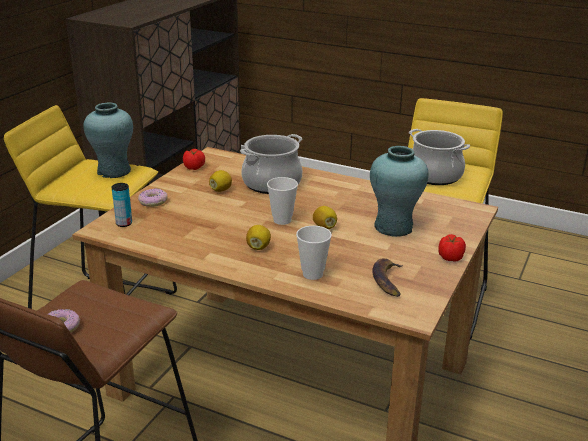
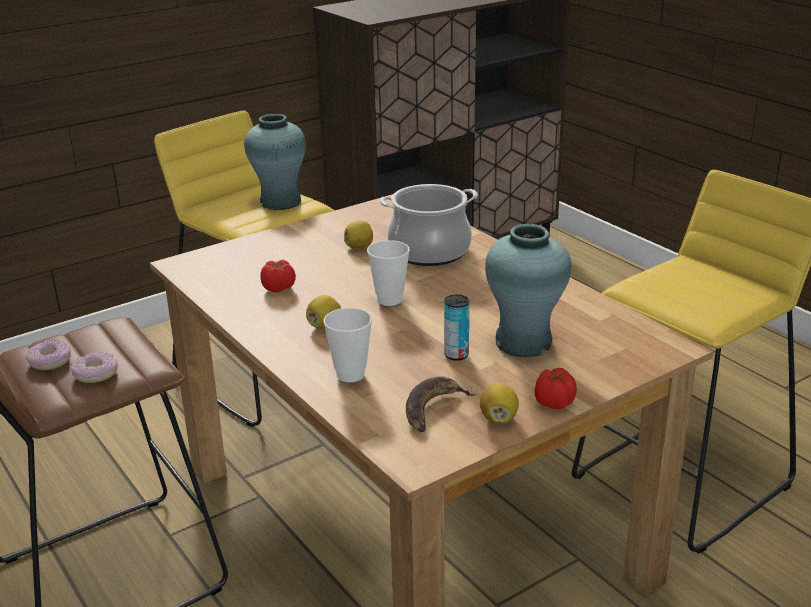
camera: 30 degrees right, 0 degrees up
can [111,183,132,227] -> can moved to [444,295,469,361]
donut [138,188,168,207] -> donut moved to [71,352,118,383]
tomato [183,149,205,170] -> tomato moved to [260,260,296,292]
lemon [313,206,337,229] -> lemon moved to [480,383,519,424]
cooking pot [409,129,470,185] -> none

